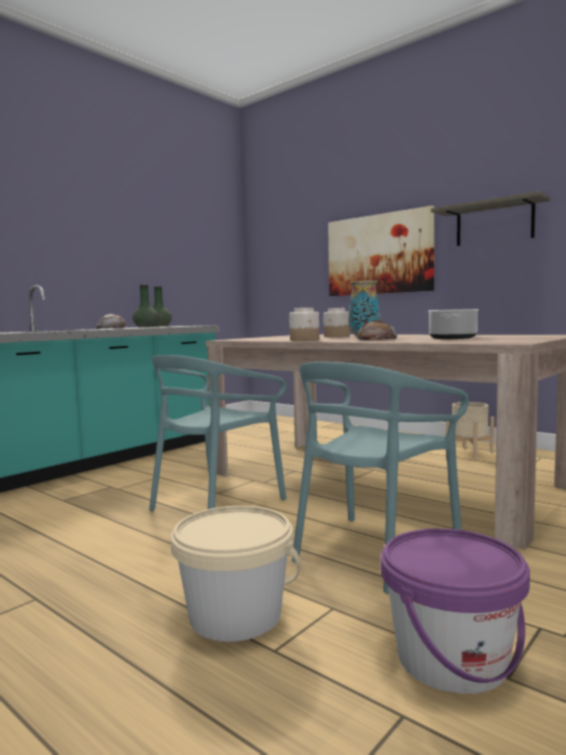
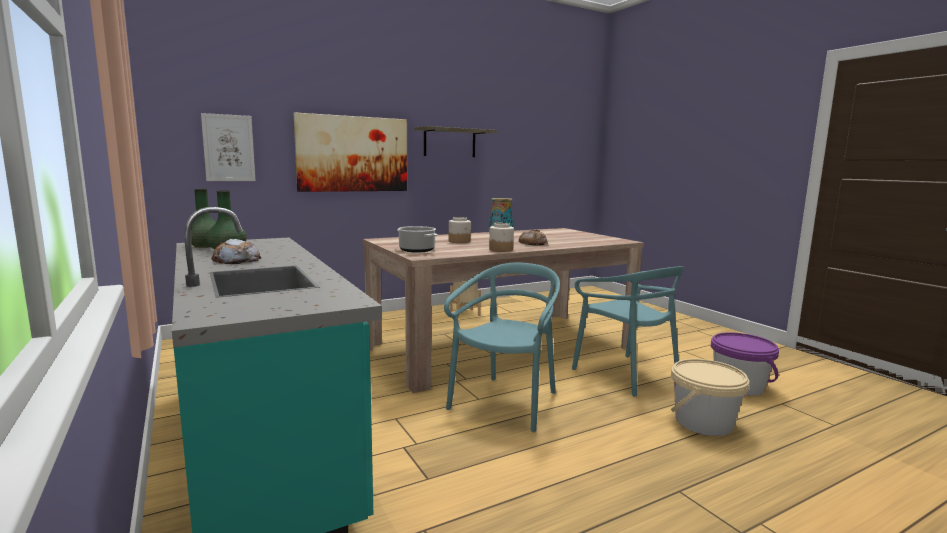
camera: 70 degrees left, 5 degrees up
turquoise chair [149,355,286,511] -> turquoise chair turned 120 degrees counterclockwise [444,262,560,432]
cooking pot [428,309,479,339] -> cooking pot moved to [397,226,438,253]
none -> picture [201,113,255,181]

